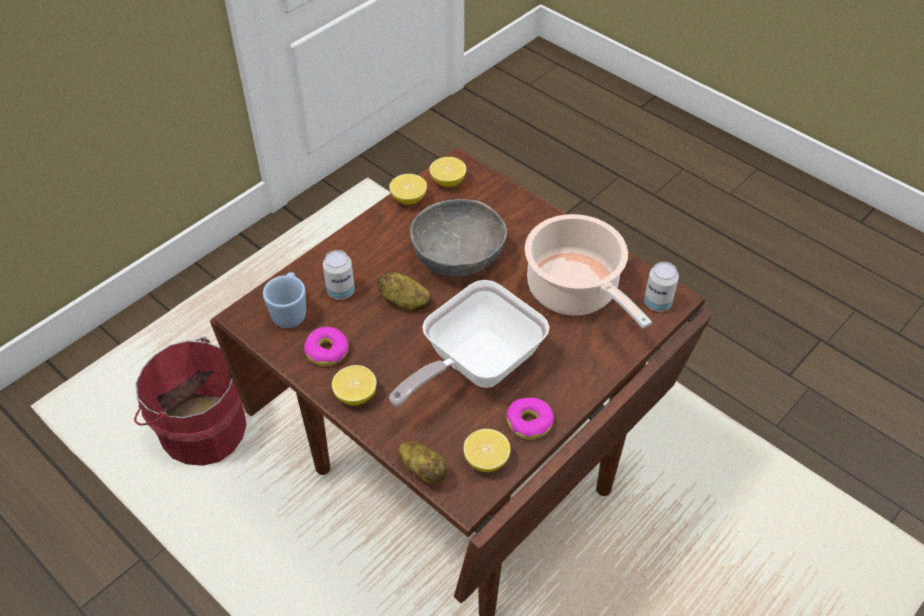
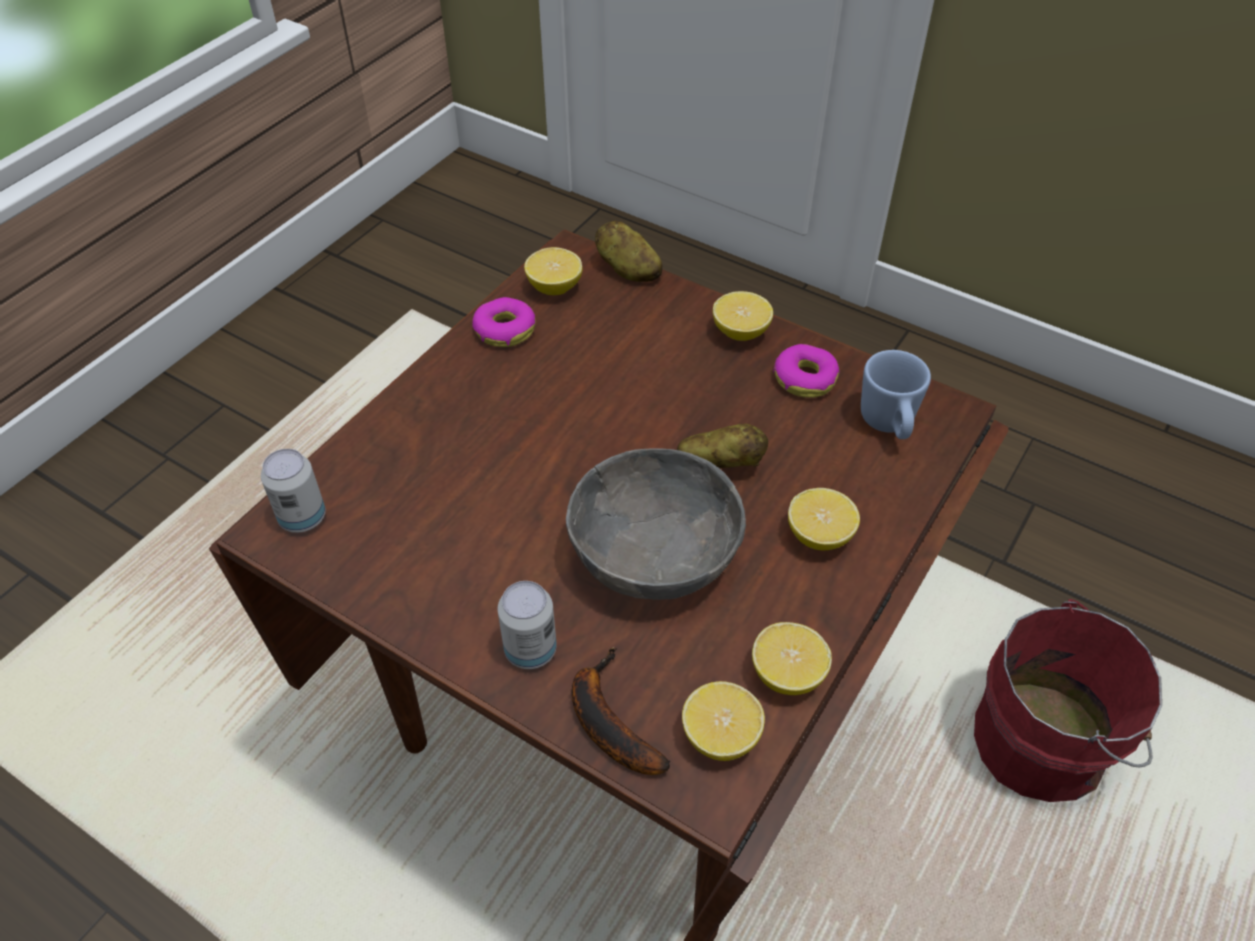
camera: 170 degrees right, 0 degrees up
can [323,250,355,300] -> can moved to [498,581,557,669]
frying pan [389,280,549,406] -> none
cooking pot [525,214,652,328] -> none
none -> banana [572,647,670,775]
none -> lemon [788,488,860,550]

